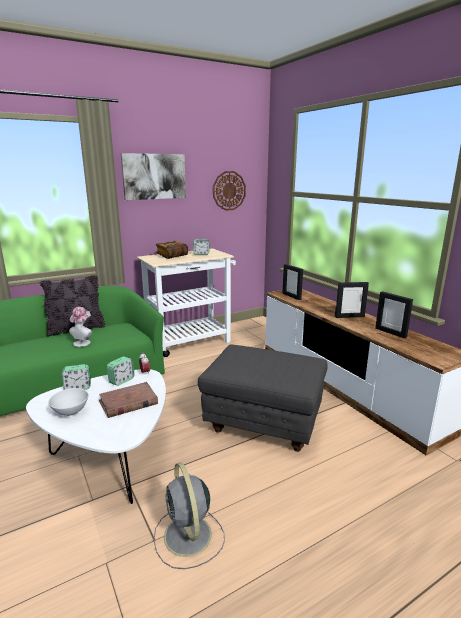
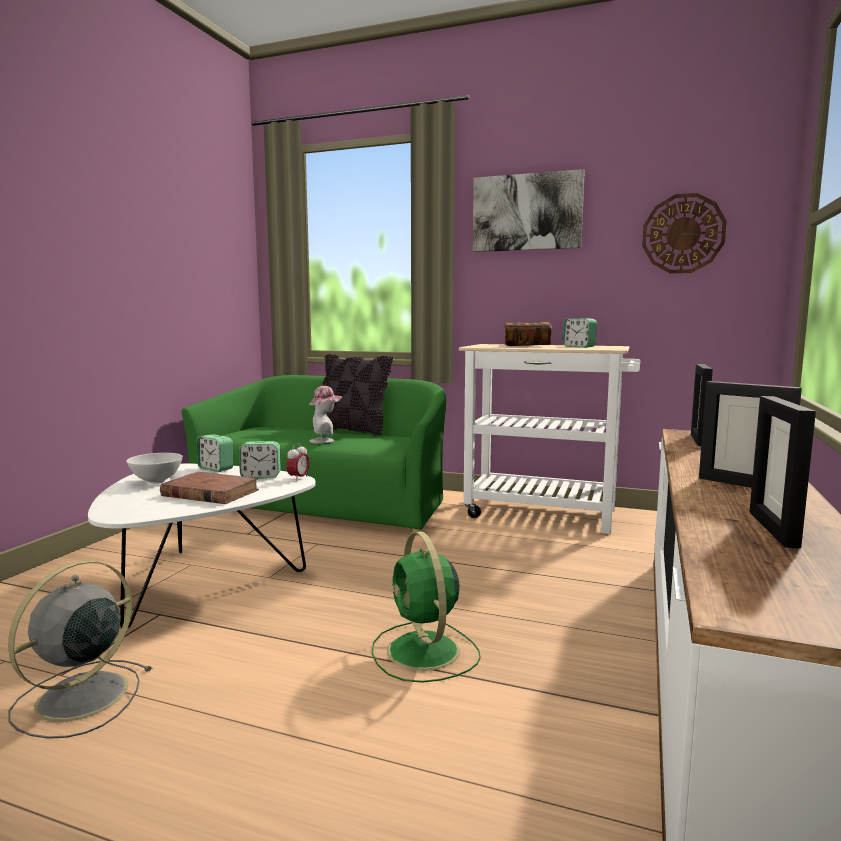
camera: 50 degrees right, 10 degrees down
grey ottoman [198,344,328,452] -> green fan [372,531,481,683]

